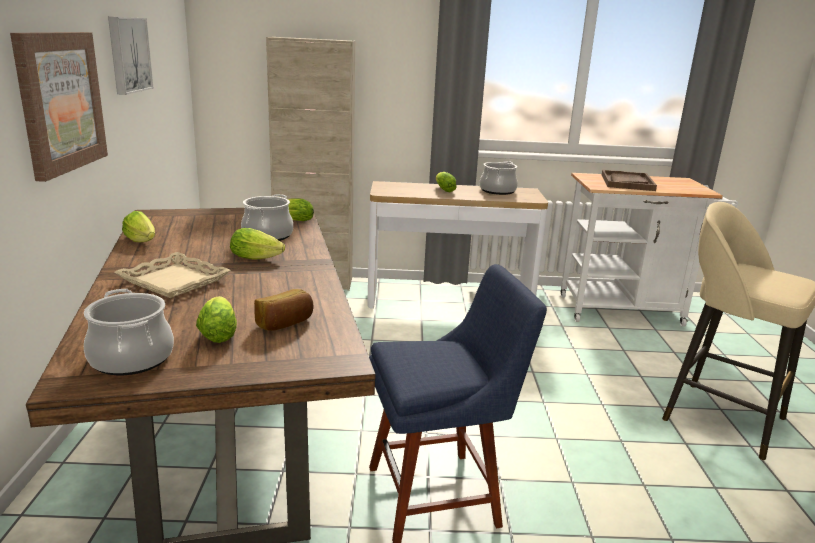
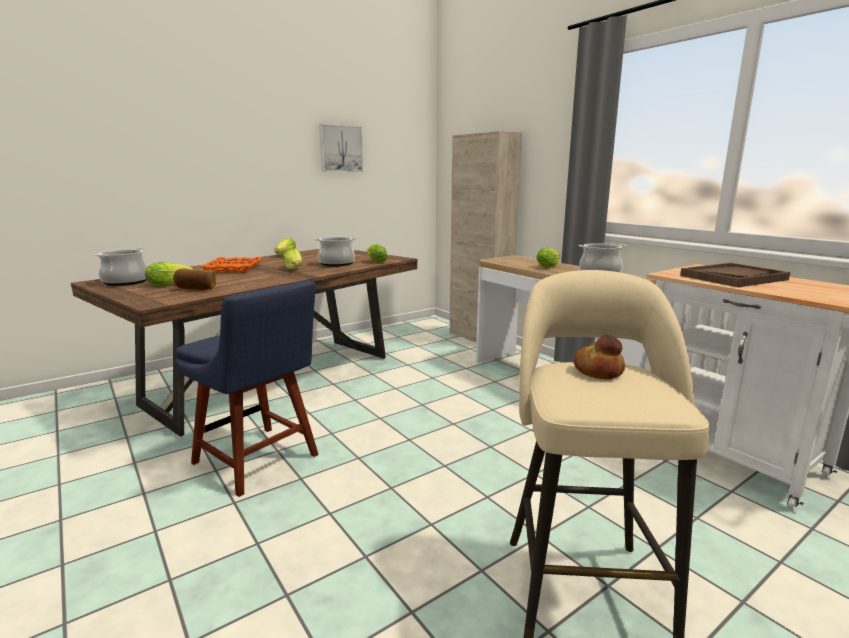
camera: 55 degrees right, 5 degrees down
picture [10,32,108,182] -> none
beige tray [114,252,231,298] -> orange tray [200,257,262,272]
none -> bread [573,334,625,379]

